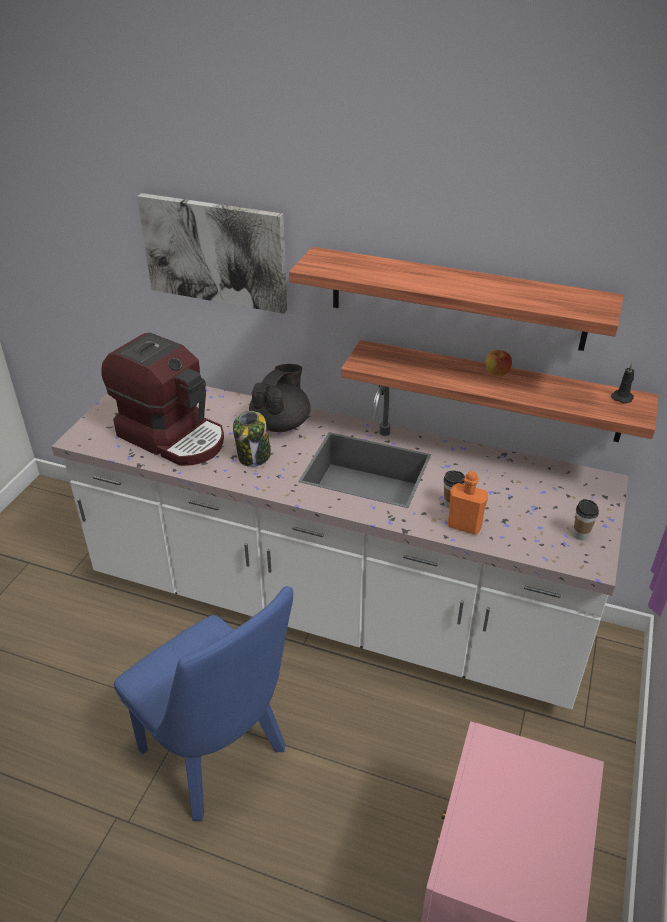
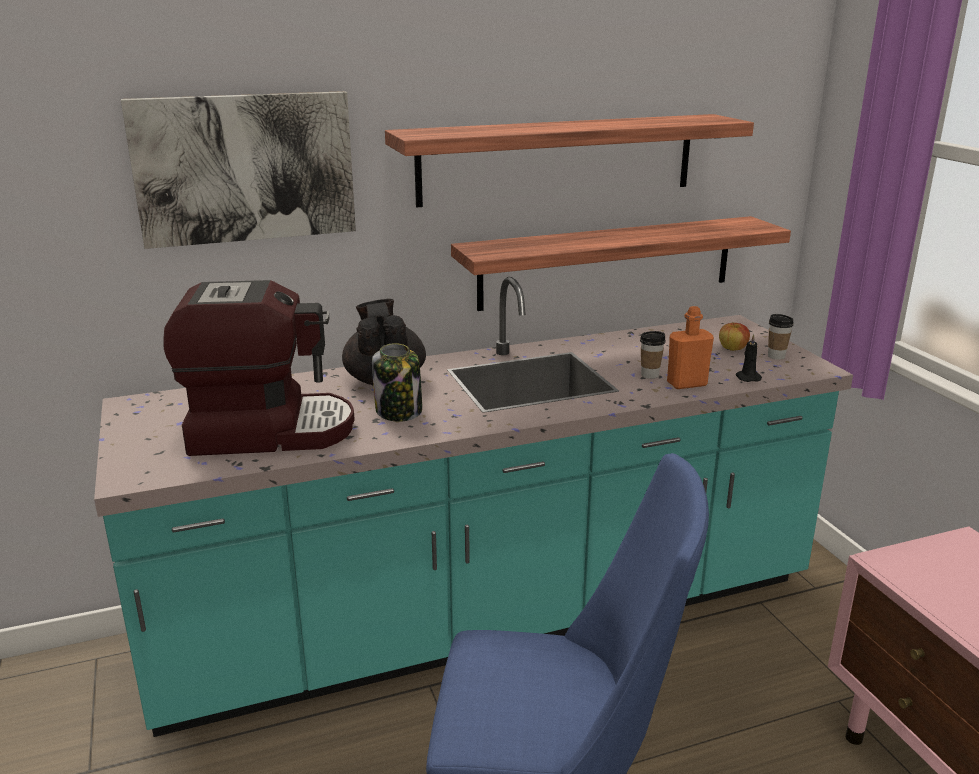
camera: 40 degrees left, 15 degrees down
white counter [51,385,629,709] -> turquoise counter [94,277,853,737]
apple [485,350,512,376] -> apple moved to [719,322,750,351]
black candle [611,363,635,404] -> black candle moved to [736,334,762,382]

